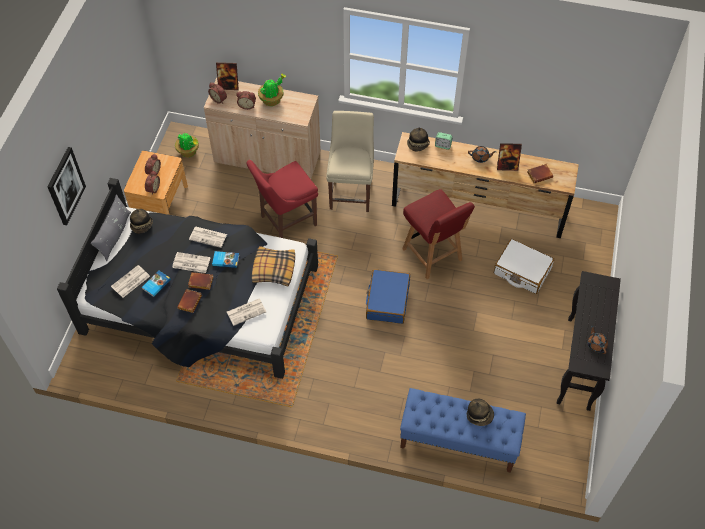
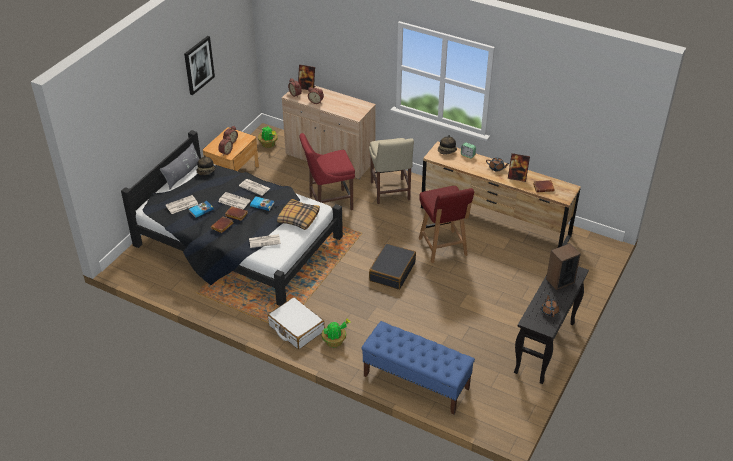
camera: 15 degrees right, 15 degrees down
picture [47,147,86,225] -> picture moved to [184,36,215,95]
potted plant [258,74,286,106] -> potted plant moved to [322,319,351,347]
beige chair [326,111,374,212] -> beige chair turned 150 degrees clockwise [369,138,414,204]
blue suitcase [366,269,410,324] -> black suitcase [369,243,416,290]
hat [467,399,494,426] -> none
white suitcase [494,239,554,294] -> white suitcase moved to [268,297,324,349]
none -> speaker [546,243,581,290]

